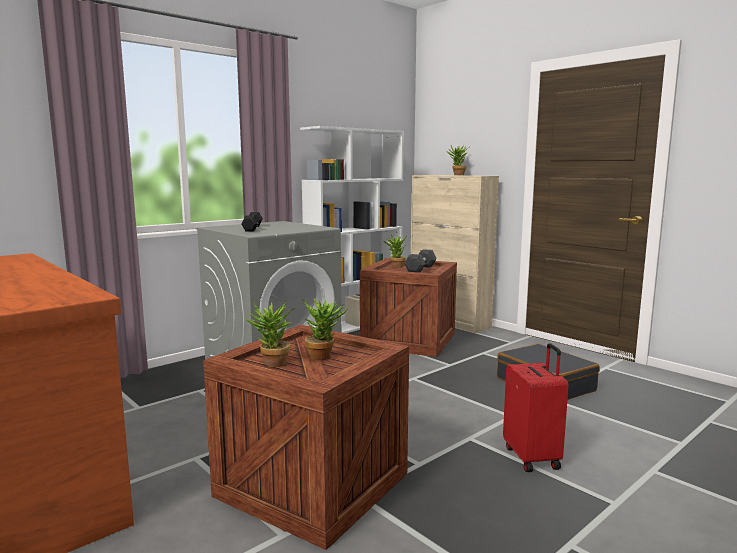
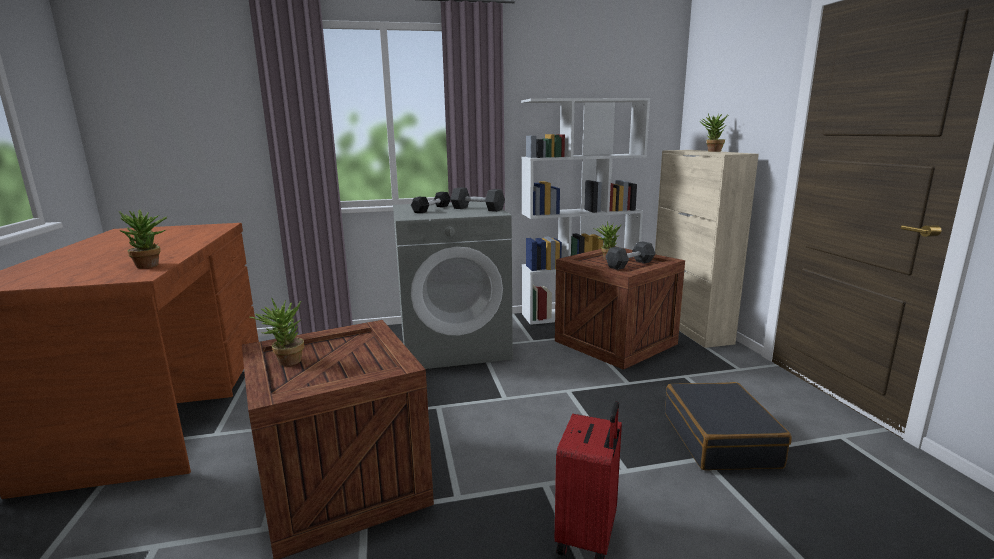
camera: 30 degrees right, 5 degrees up
potted plant [302,299,347,360] -> potted plant moved to [119,210,167,268]
none -> black dumbbell [450,187,505,212]

